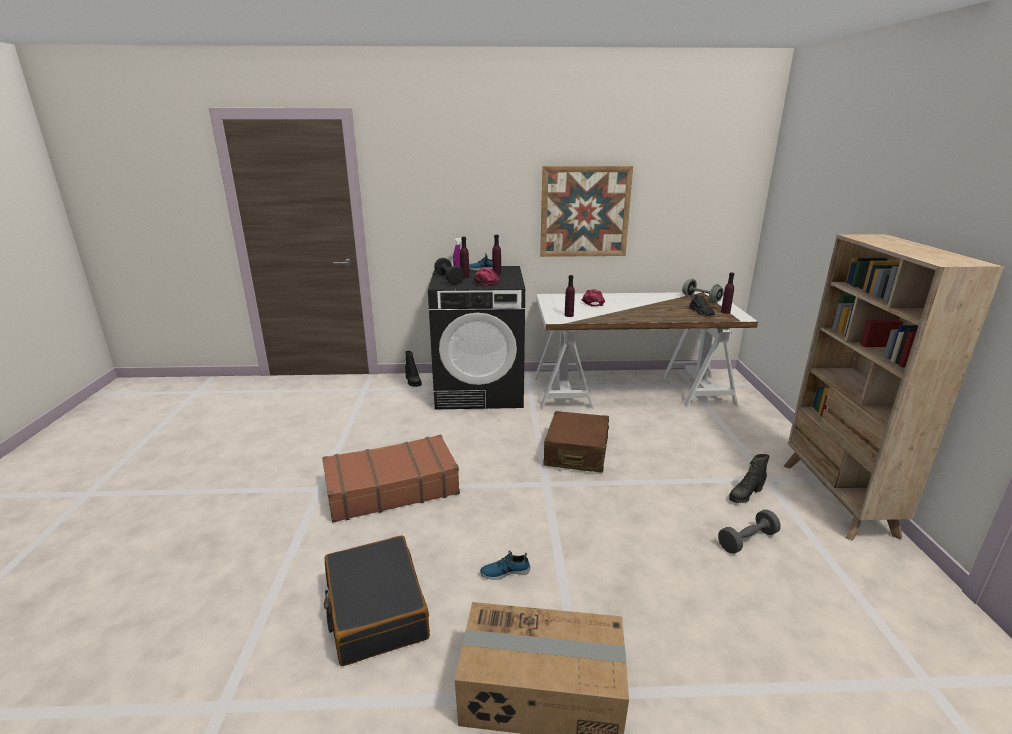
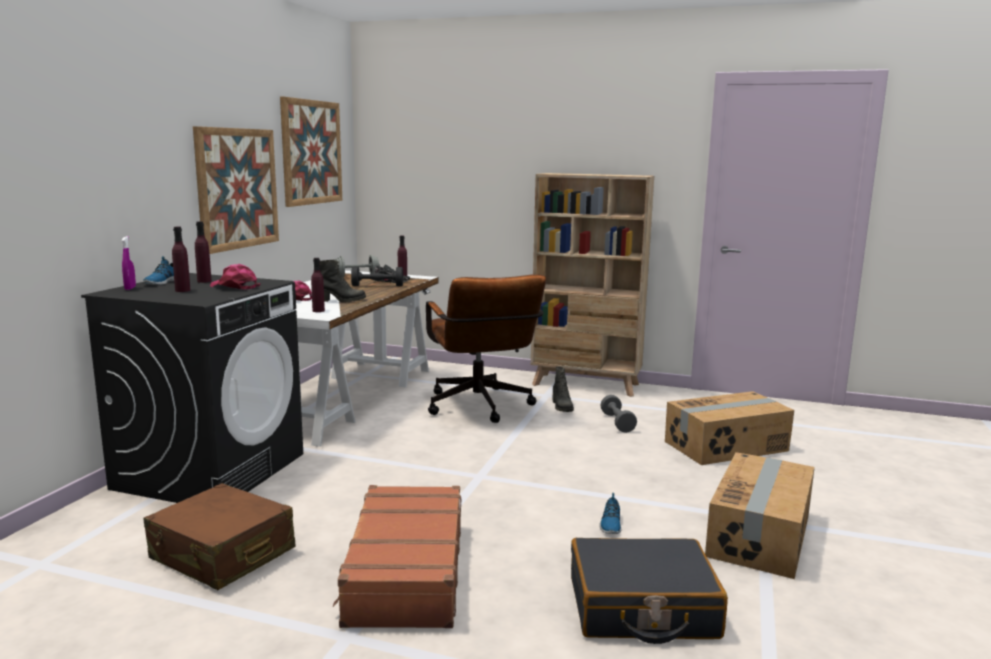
camera: 70 degrees left, 10 degrees down
black boot [405,351,422,387] -> black boot moved to [319,260,366,303]
black dumbbell [434,258,464,285] -> black dumbbell moved to [351,267,403,286]
brown suitcase [544,411,609,473] -> brown suitcase moved to [144,483,295,590]
none -> picture [280,97,342,207]
none -> brown office chair [426,274,546,423]
none -> cardboard box [665,391,794,465]

